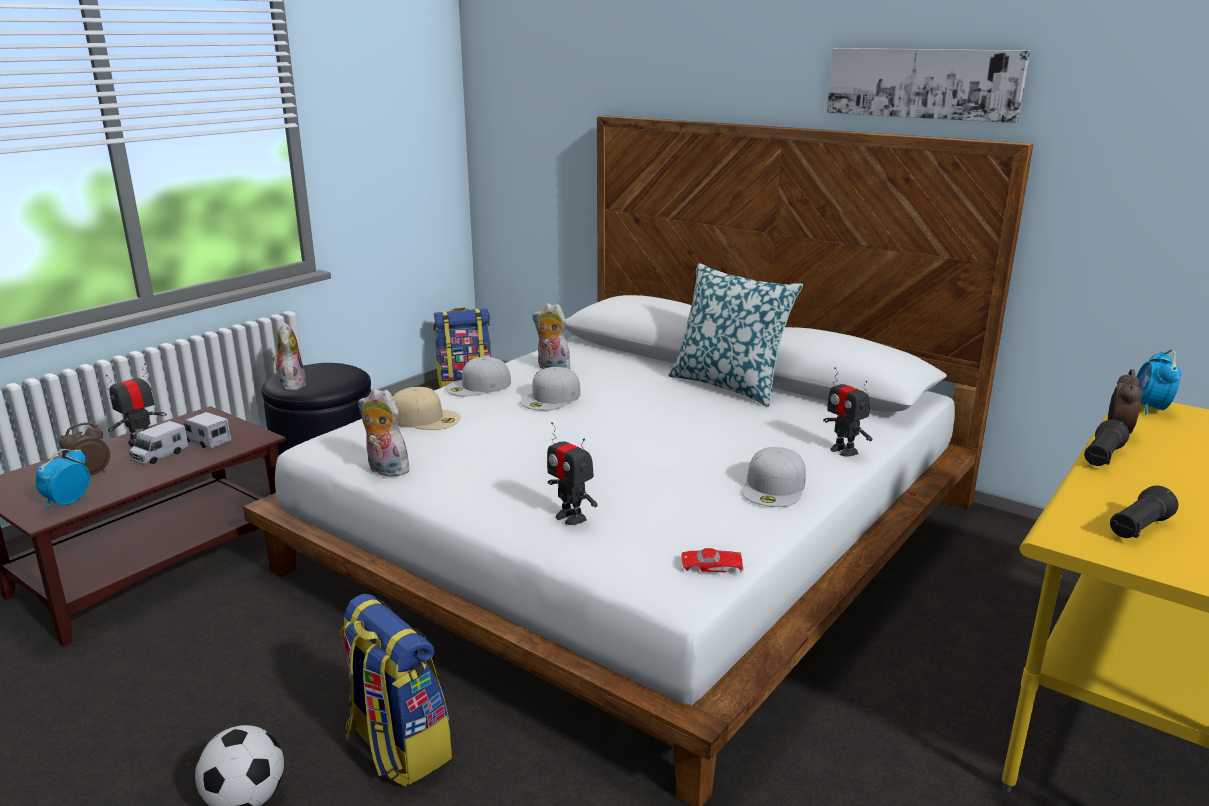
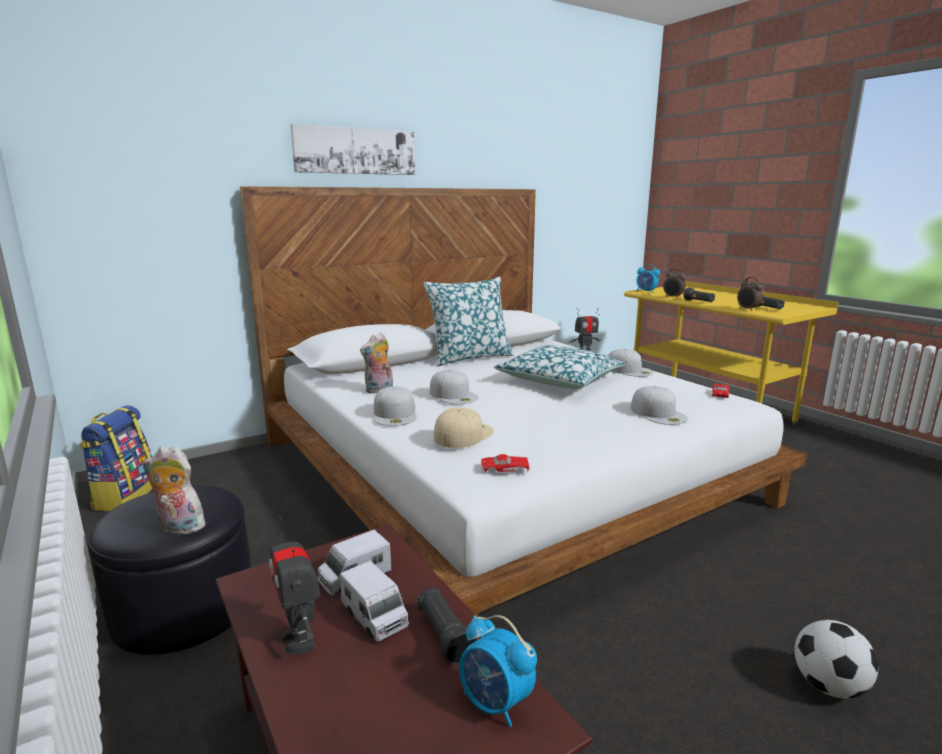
camera: 70 degrees left, 5 degrees down
alarm clock [59,423,110,476] -> alarm clock moved to [737,277,763,311]
backpack [340,594,452,787] -> none
plush toy [358,388,409,477] -> none
toy robot [547,422,598,525] -> white cap [631,386,688,425]
picture [827,48,1030,123] -> picture moved to [290,124,415,175]
none -> black flashlight [417,587,477,664]
none -> red toy car [481,454,530,472]
none -> pillow [494,345,625,389]

